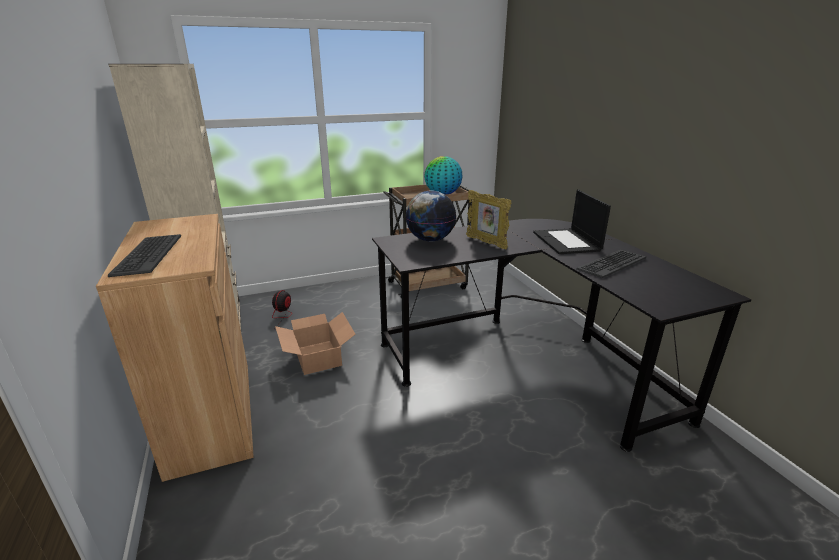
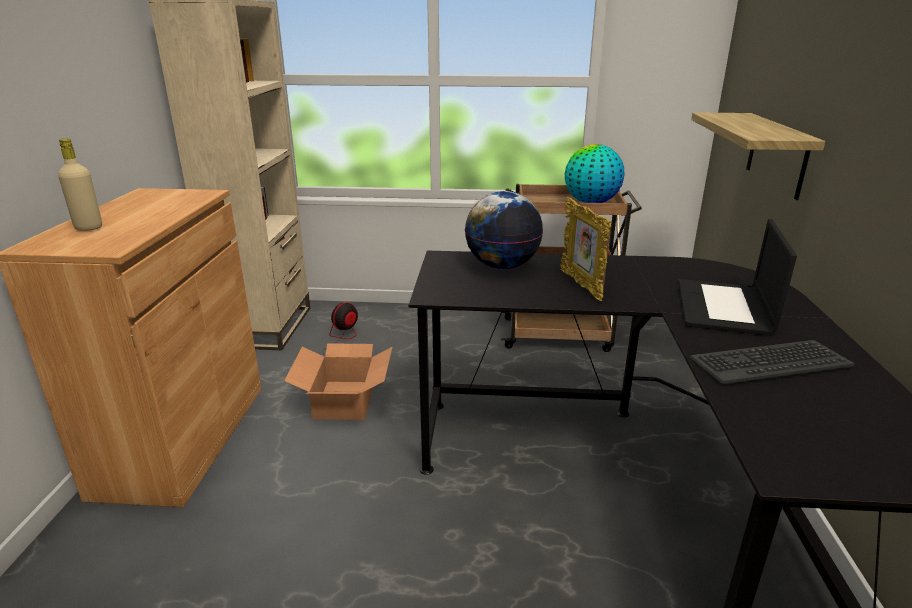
camera: 25 degrees right, 0 degrees up
keyboard [108,234,181,277] -> beige bottle [58,139,102,231]
none -> shelf [691,112,825,200]

